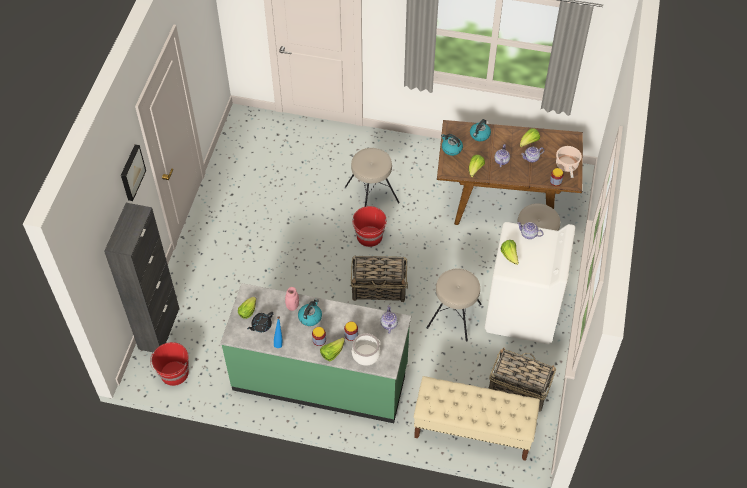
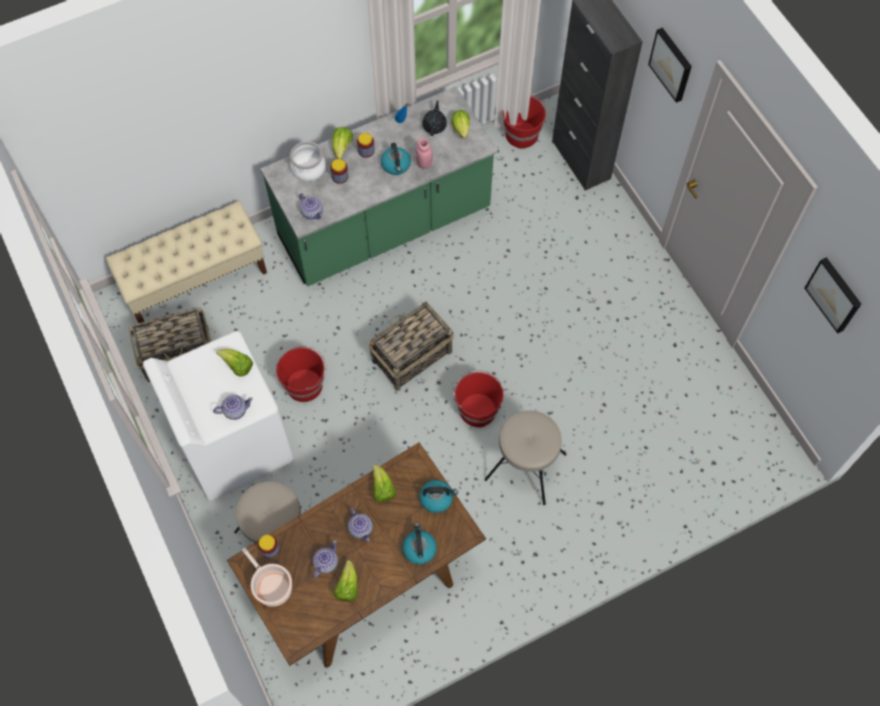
camera: 140 degrees right, 10 degrees up
beige stool [426,269,482,341] -> red bucket [276,346,327,402]
none -> picture [805,257,861,334]

